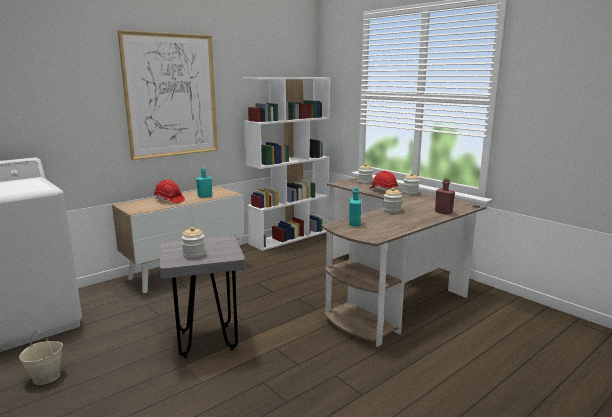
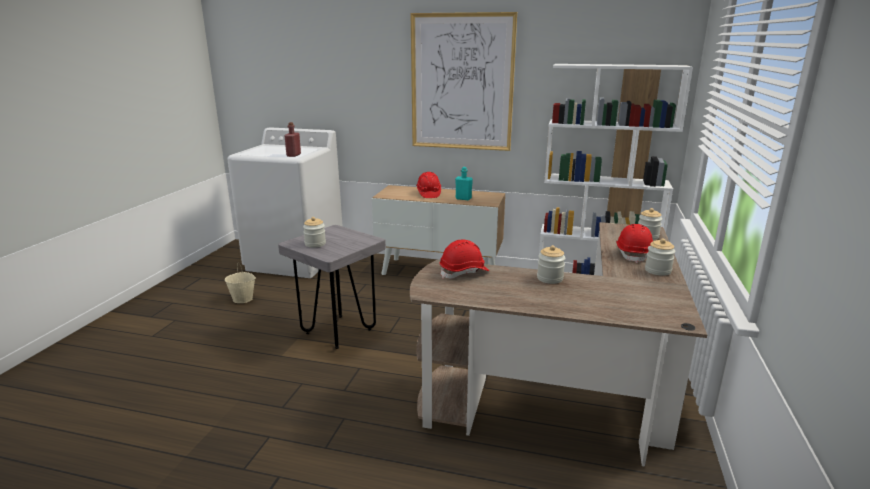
camera: 55 degrees right, 5 degrees up
turquoise bottle [349,187,361,226] -> red hard hat [440,240,489,279]
red bottle [435,178,455,215] -> red bottle moved to [284,122,301,157]

